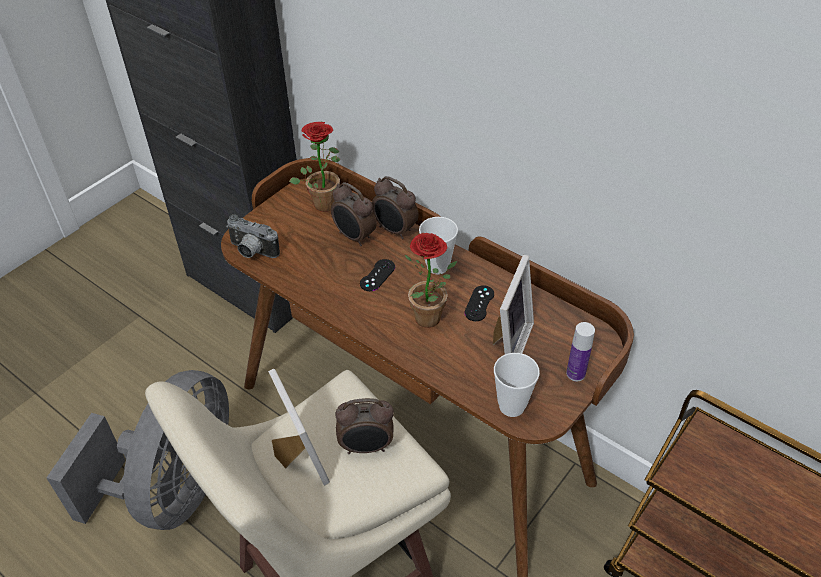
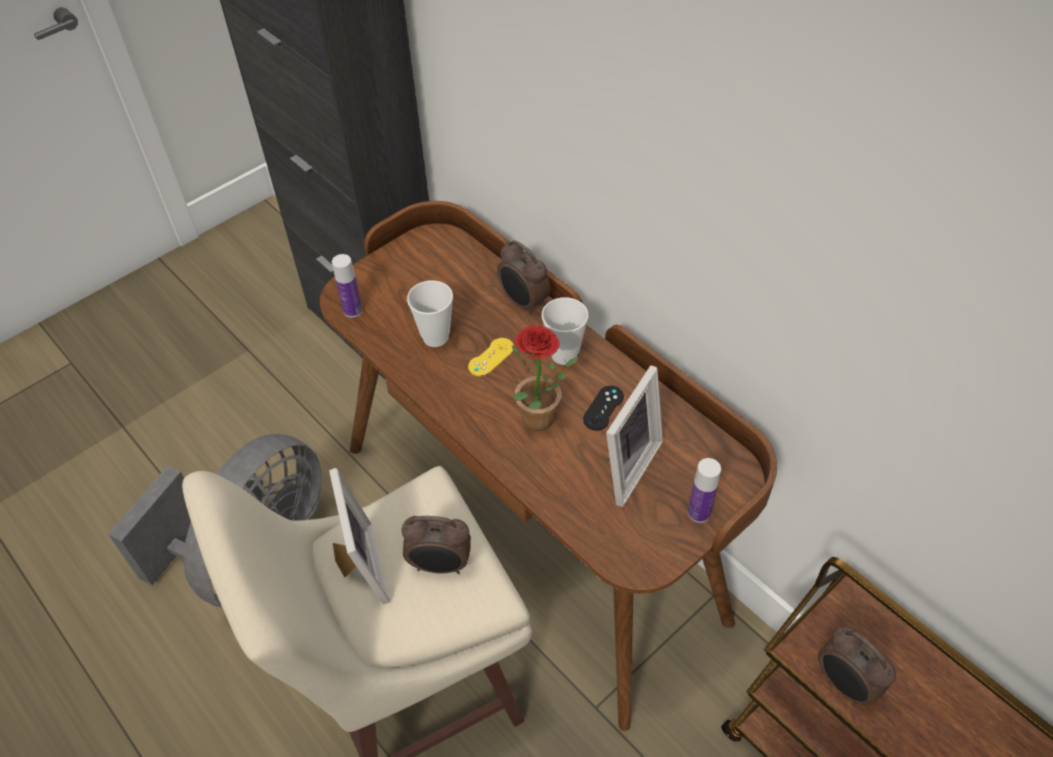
camera: 10 degrees right, 5 degrees up
camera [226,214,280,258] -> bottle [332,254,363,318]
potted plant [289,122,340,212] -> none
alarm clock [331,182,377,246] -> alarm clock moved to [818,626,896,706]
black game controller [360,259,395,291] -> yellow game controller [468,338,514,377]
cup [494,353,540,417] -> cup moved to [407,280,453,347]

